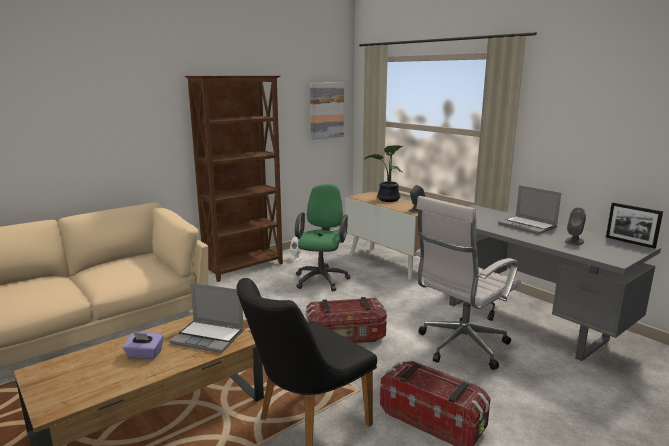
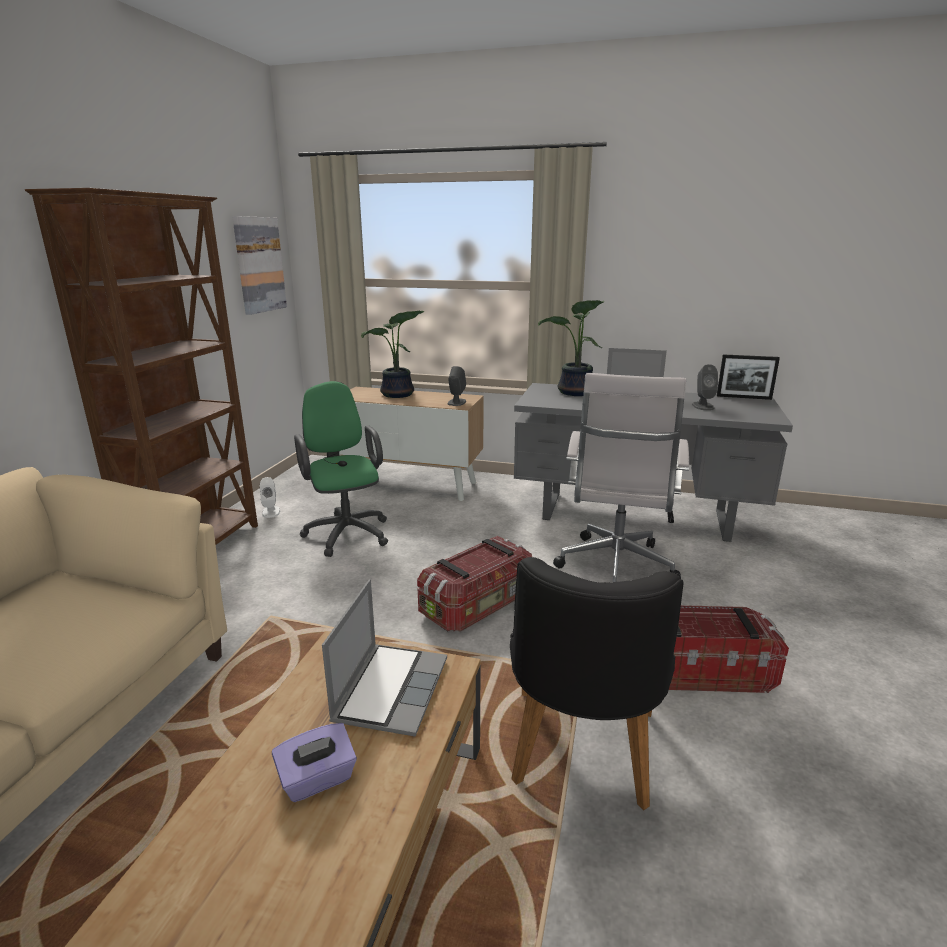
camera: 35 degrees left, 5 degrees up
laptop [169,283,244,353] -> laptop turned 60 degrees counterclockwise [322,579,447,737]
none -> potted plant [538,300,604,396]

